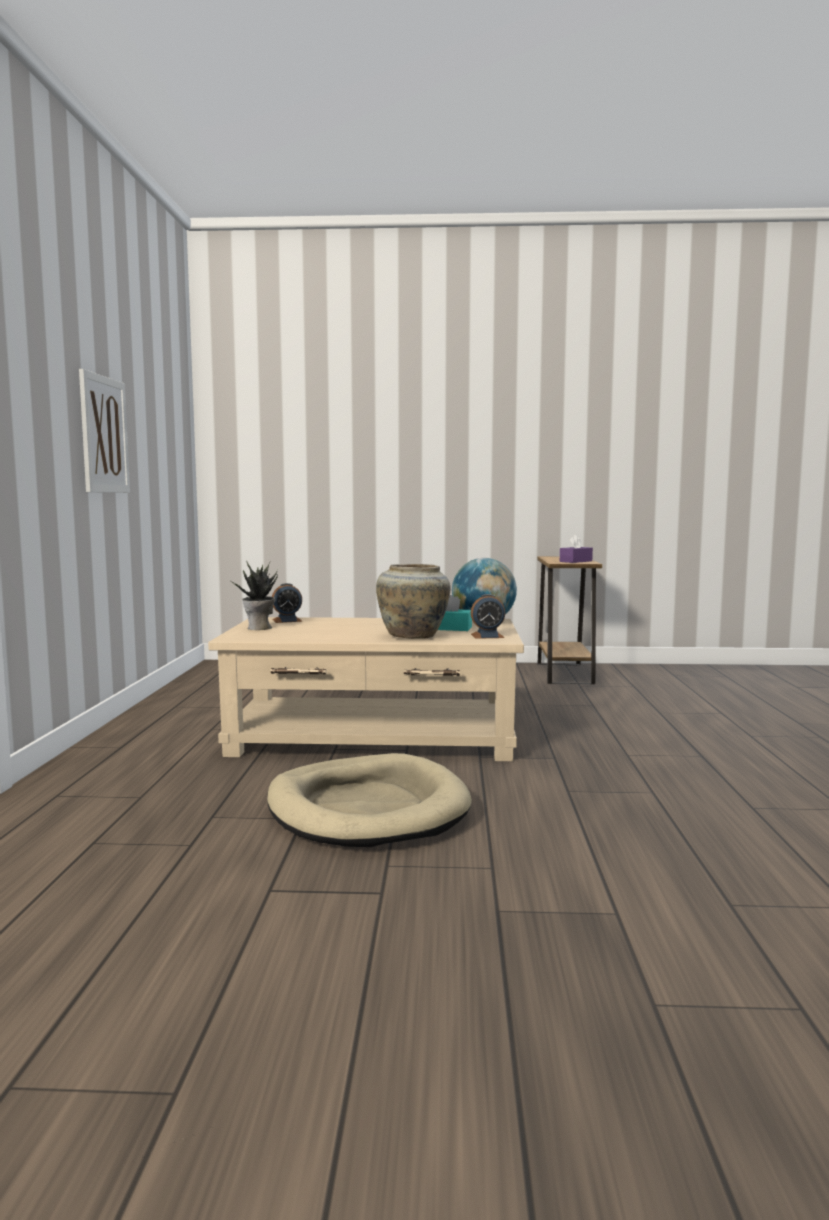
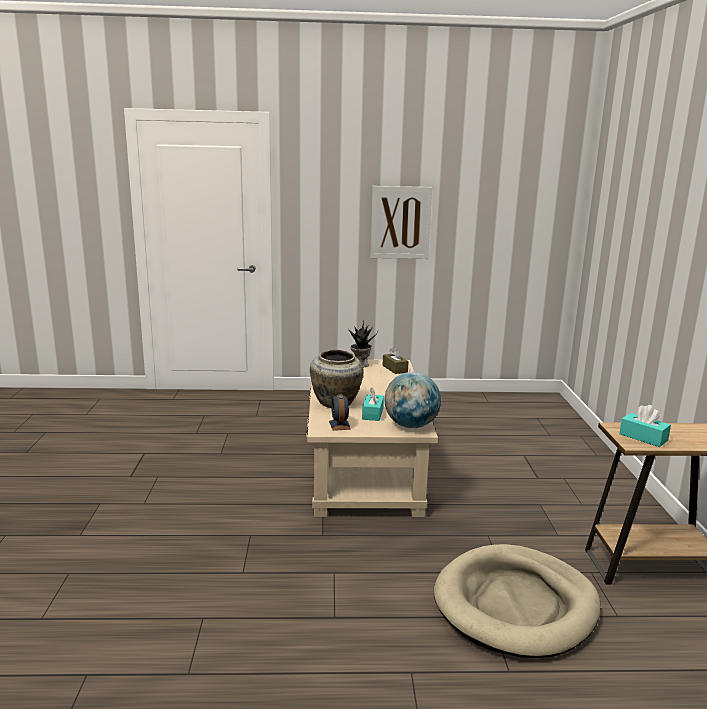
camera: 85 degrees right, 10 degrees up
beige dog bed [267,753,472,847] -> beige dog bed moved to [434,544,601,658]
alarm clock [272,583,302,623] -> brown tissue box [383,347,409,374]
purple tissue box [560,534,593,563] -> turquoise tissue box [619,405,671,447]

